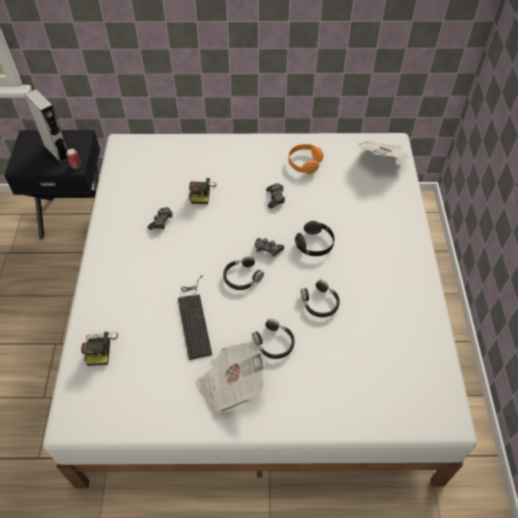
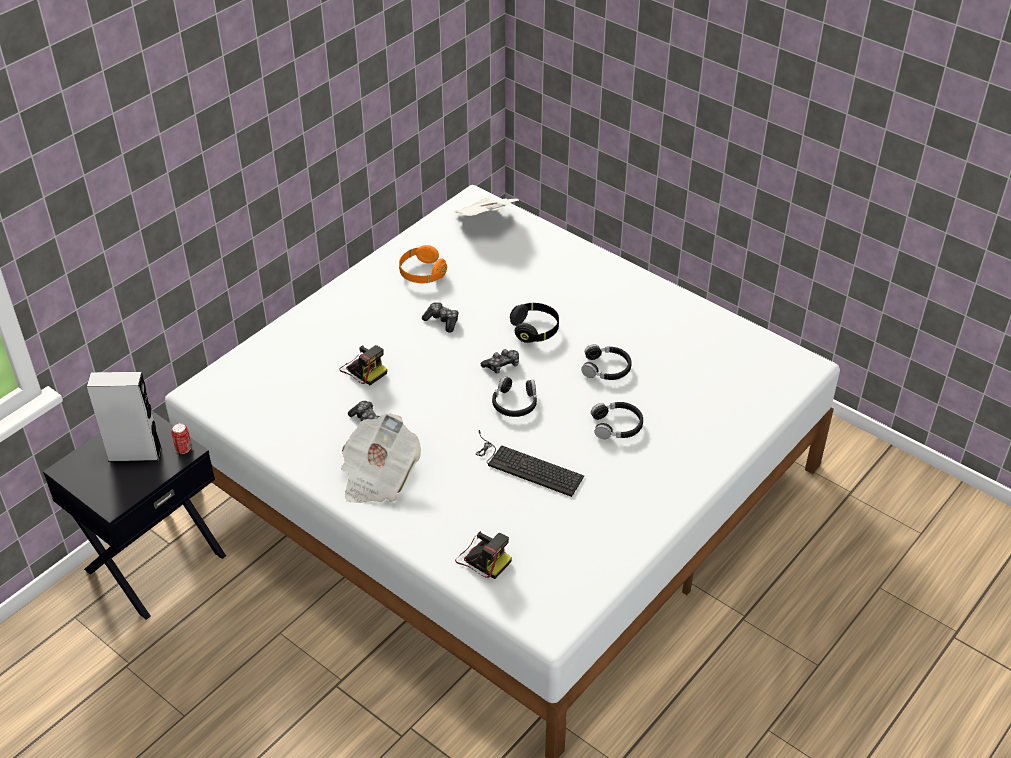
camera: 50 degrees left, 10 degrees down
newspaper [195,342,267,414] -> newspaper moved to [341,413,421,503]

